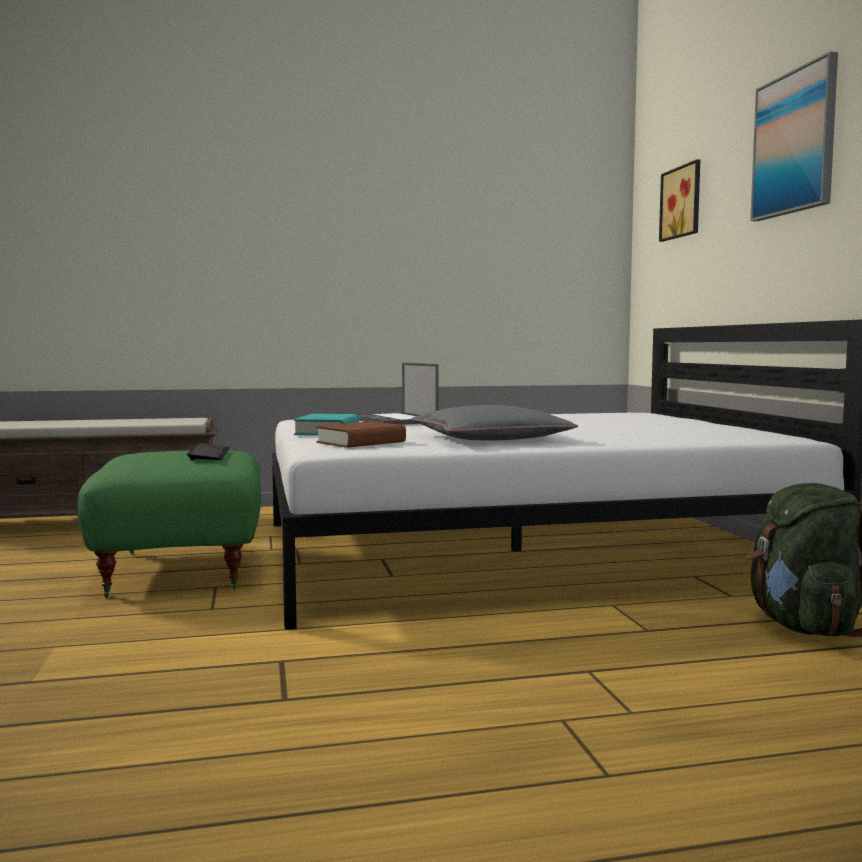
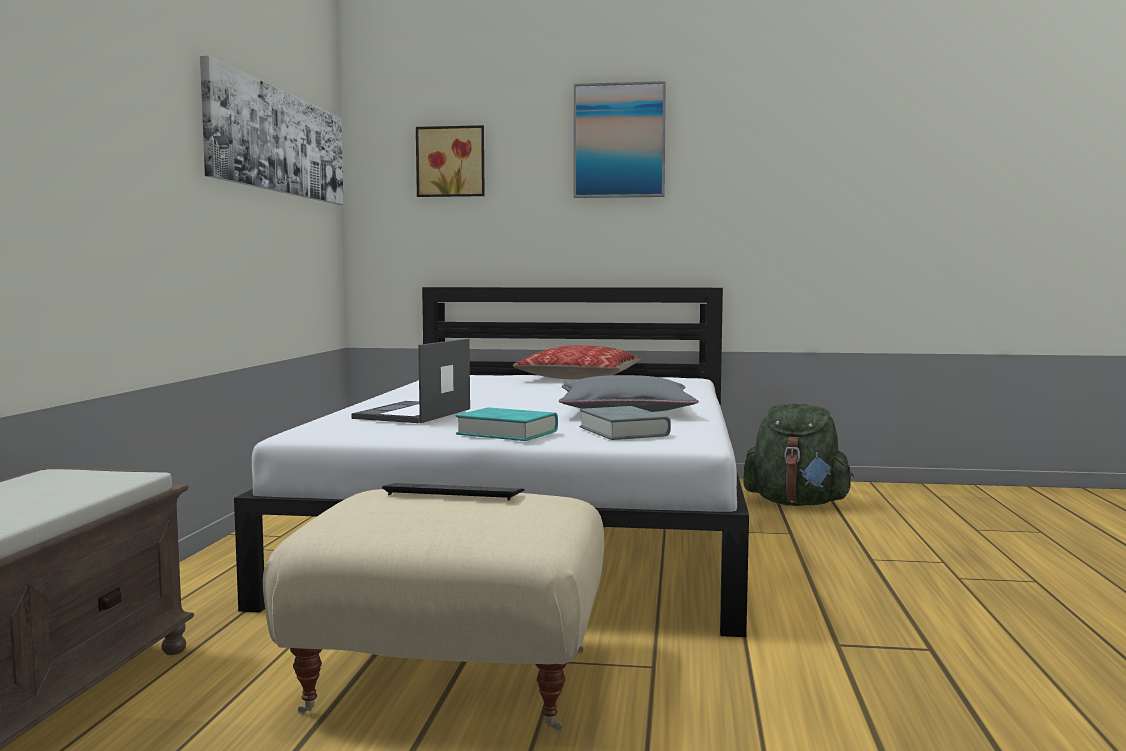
camera: 70 degrees left, 0 degrees up
green ottoman [77,450,261,598] -> beige ottoman [263,489,604,731]
brown book [316,421,406,448] -> grey book [579,406,671,440]
laptop [358,363,438,425] -> laptop turned 120 degrees clockwise [351,338,470,423]
none -> picture [200,56,343,205]
none -> pillow [513,345,642,380]

